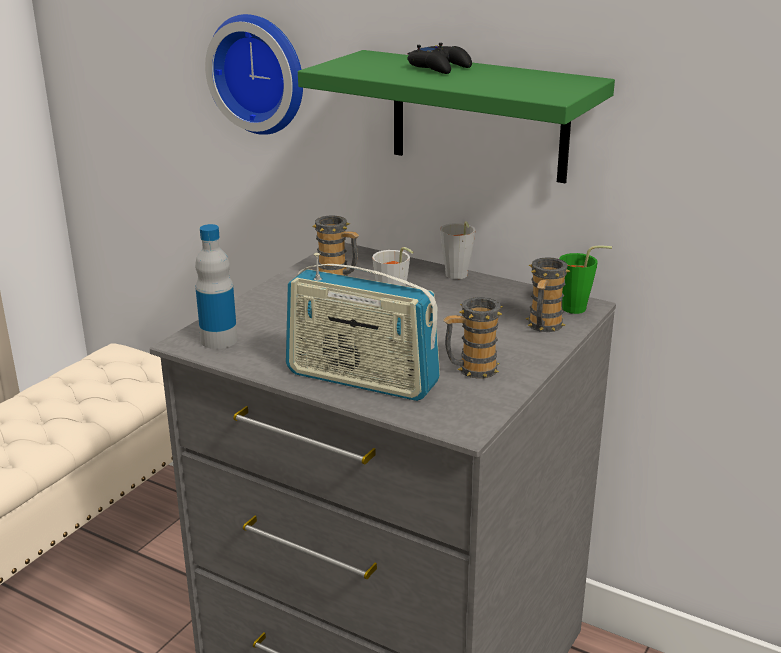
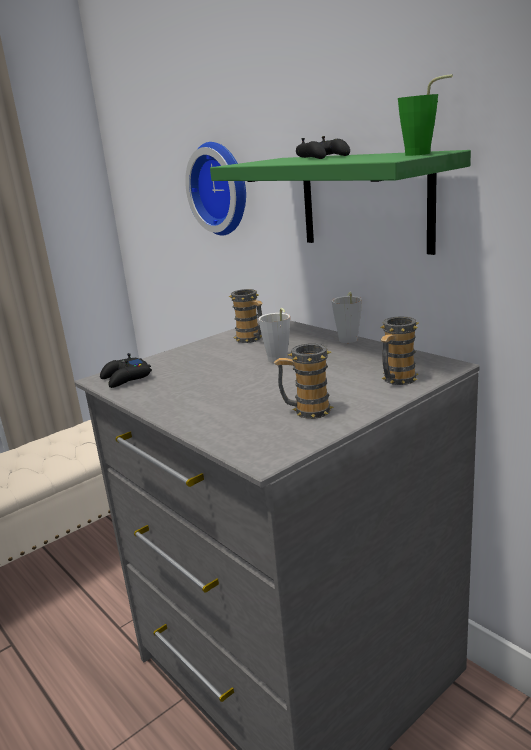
camera: 20 degrees right, 5 degrees down
bottle [195,224,238,349] -> black game controller [100,353,152,388]
radio [286,253,440,401] -> none
green cup [559,246,612,314] -> green cup moved to [398,74,453,156]

